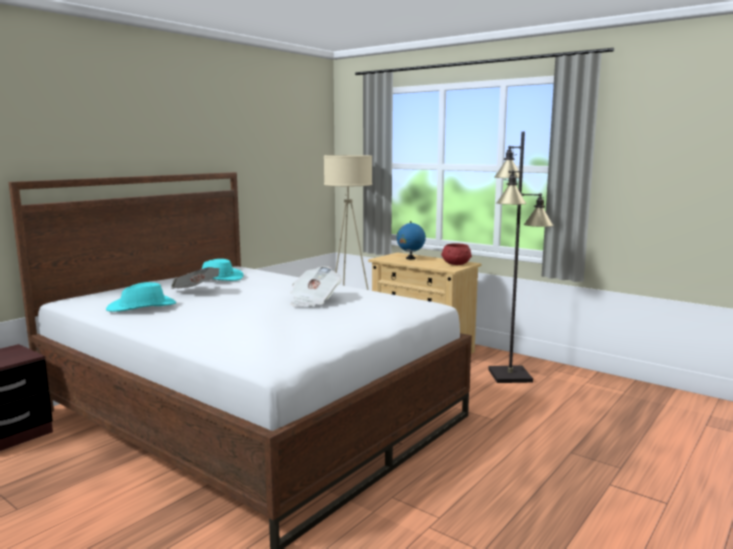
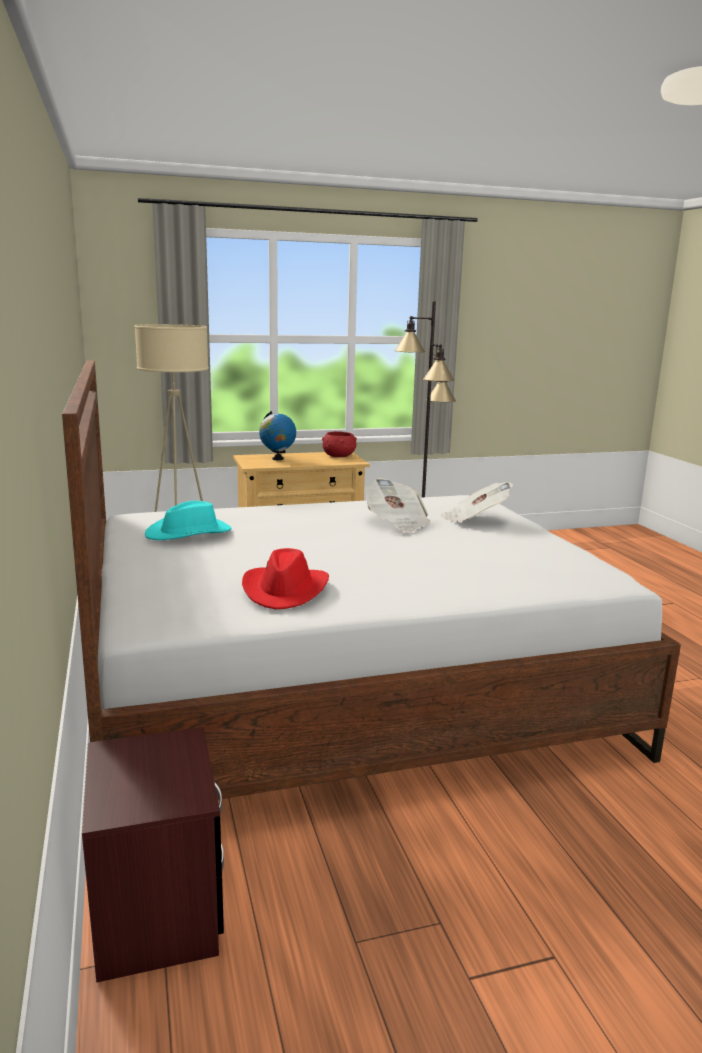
camera: 55 degrees left, 5 degrees up
turquoise hat [106,282,176,312] -> red hat [242,548,329,609]
newspaper [171,267,219,289] -> newspaper moved to [441,482,514,523]

